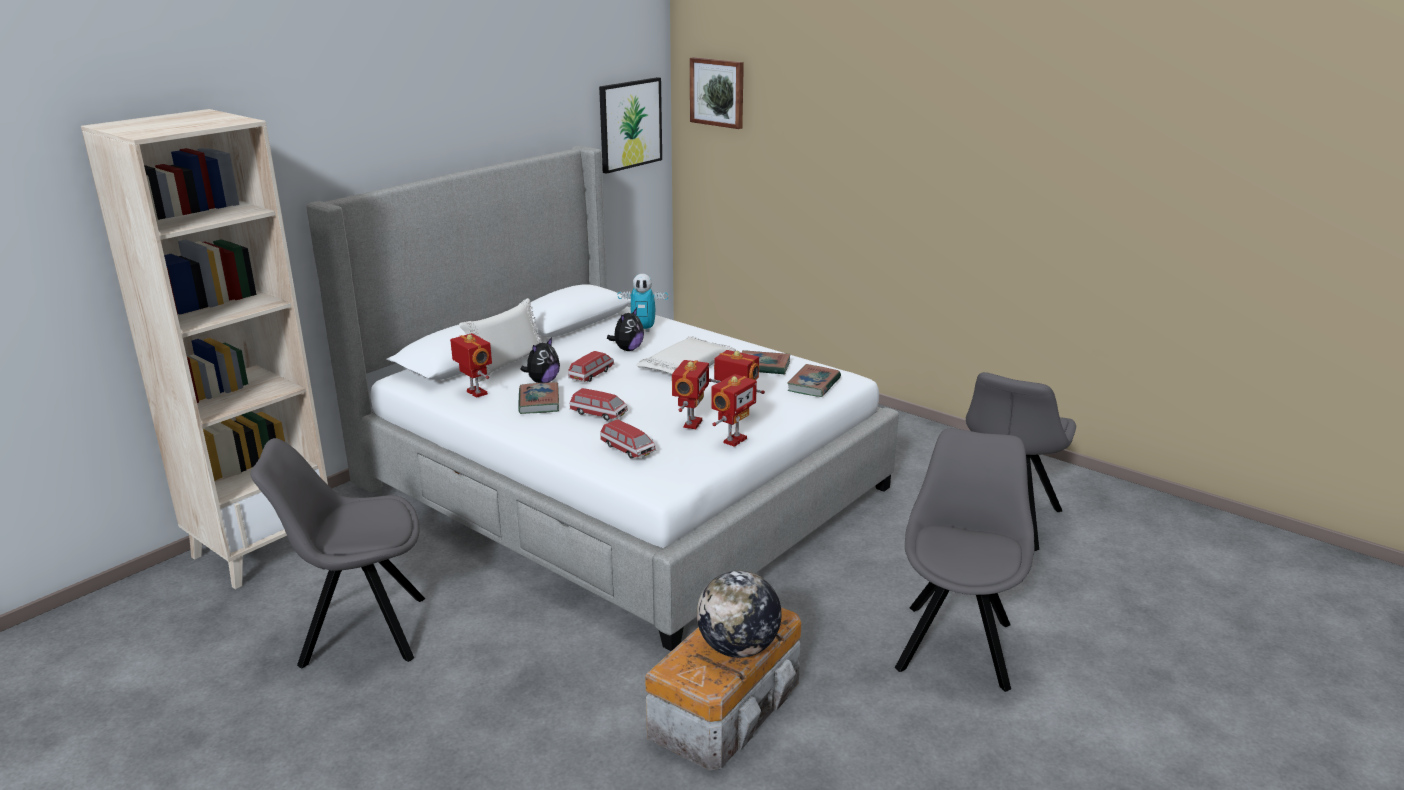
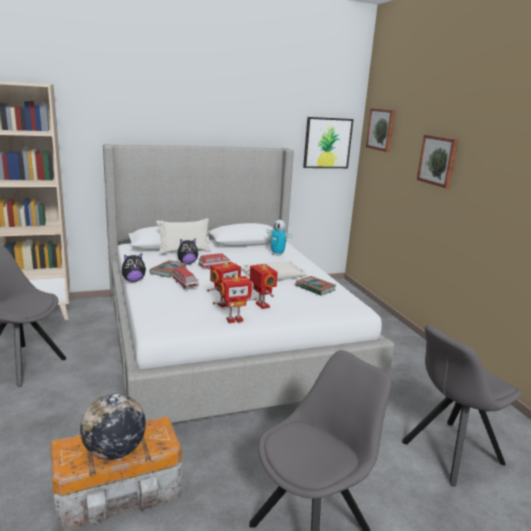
camera: 30 degrees right, 5 degrees down
toy robot [450,333,492,398] -> none
toy car [600,419,656,459] -> none
plush toy [607,308,644,351] -> plush toy moved to [122,253,146,282]
book [787,364,841,397] -> none
none -> picture [417,135,458,188]

